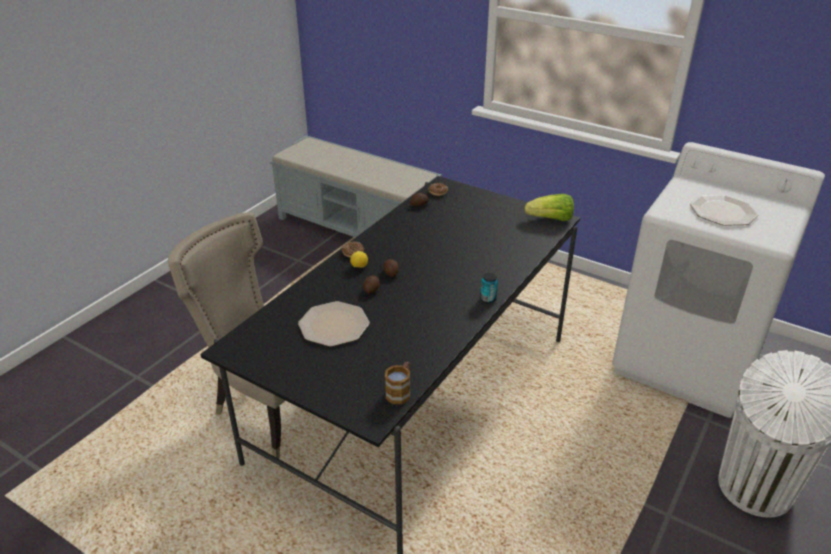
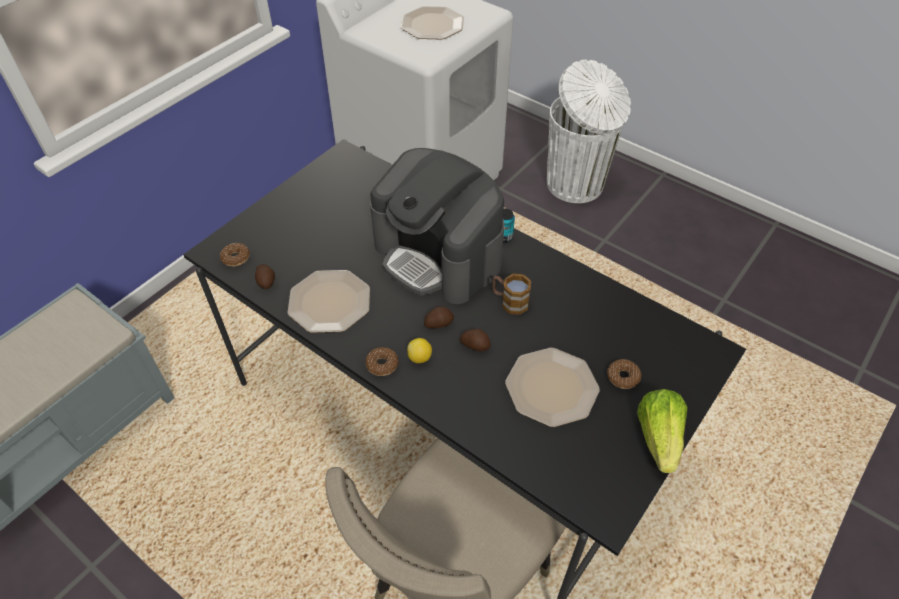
camera: 85 degrees left, 15 degrees up
mug [385,362,410,404] -> mug moved to [492,274,531,315]
lettuce [525,194,574,221] -> lettuce moved to [637,389,688,473]
none -> plate [288,270,370,333]
none -> coffee machine [370,148,504,304]
none -> donut [607,359,641,389]

